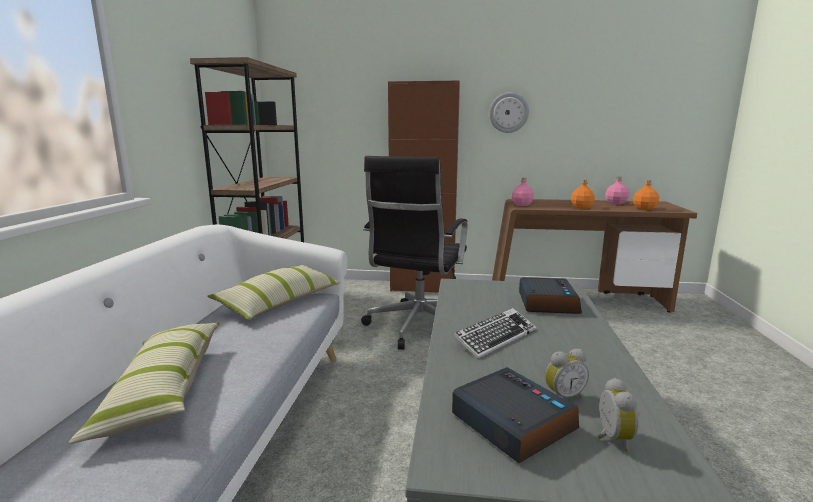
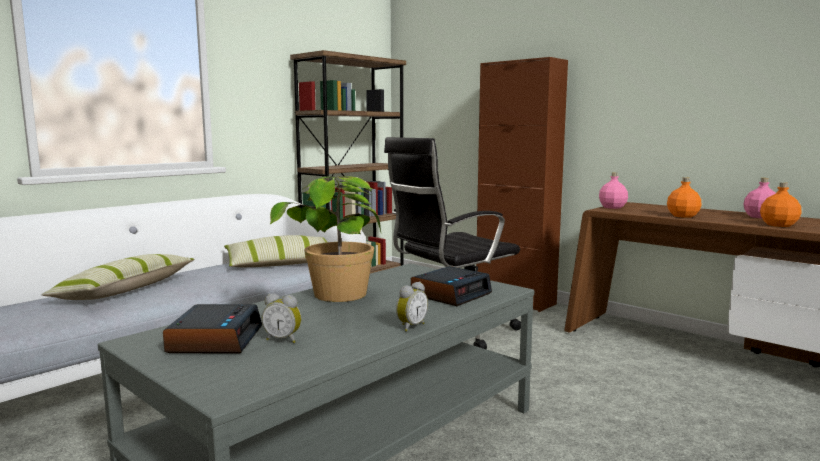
camera: 35 degrees right, 5 degrees down
keyboard [453,308,537,359] -> potted plant [270,176,382,302]
wall clock [489,92,529,133] -> none
alarm clock [598,378,639,452] -> alarm clock moved to [396,281,428,332]

